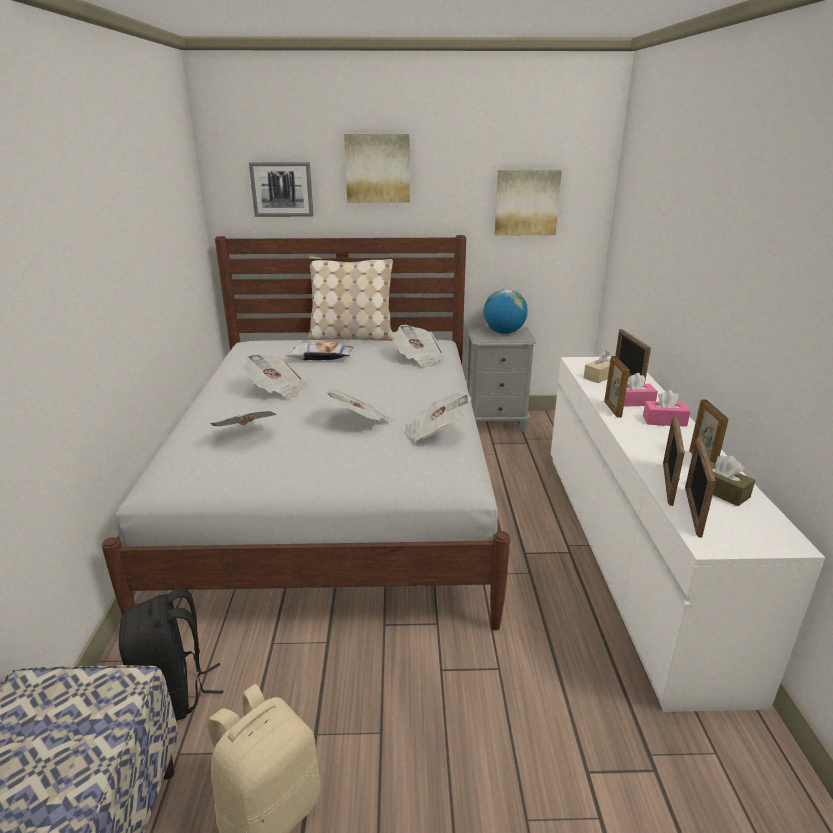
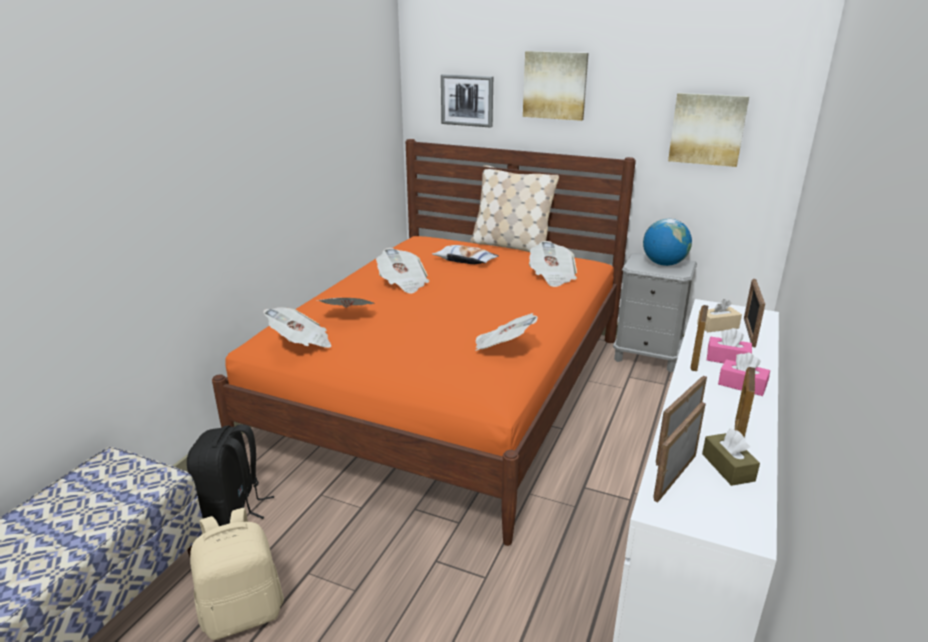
camera: 25 degrees right, 0 degrees up
white bed [102,235,510,630] -> orange bed [212,139,636,546]
newspaper [324,390,394,421] -> newspaper moved to [263,307,331,348]

